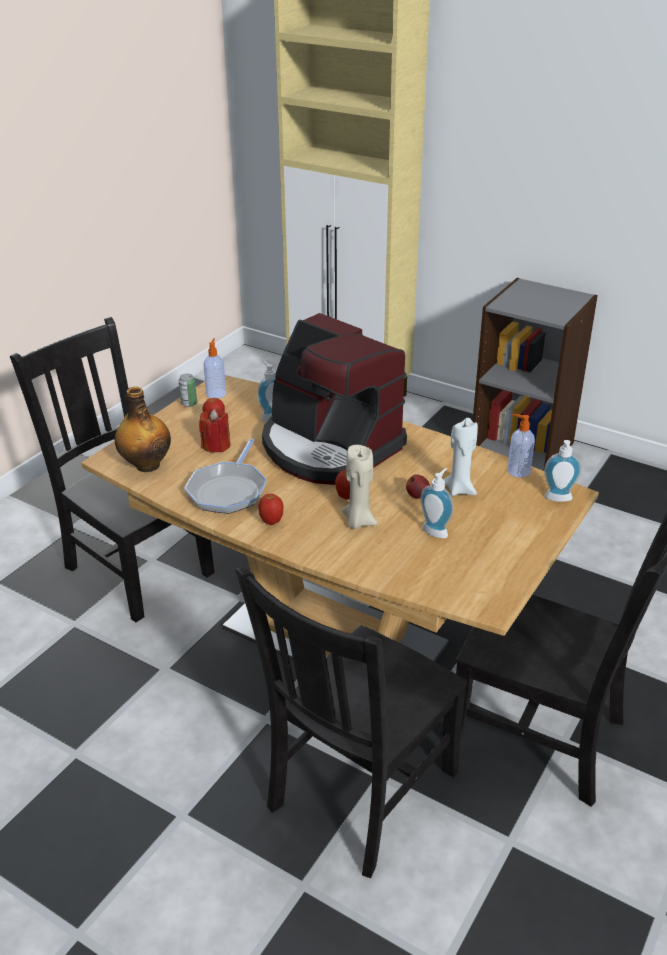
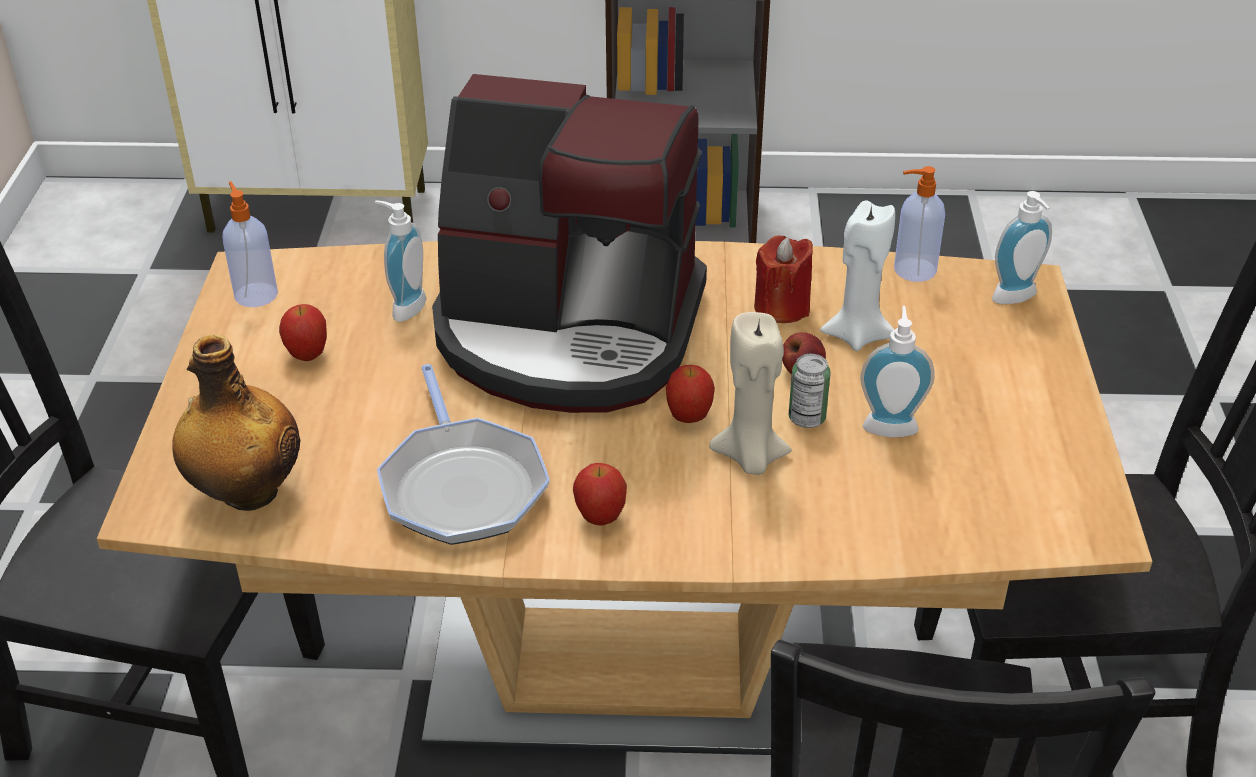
camera: 30 degrees left, 5 degrees up
can [179,374,197,407] -> can moved to [789,354,831,428]
red candle [199,409,230,453] -> red candle moved to [754,235,813,323]

